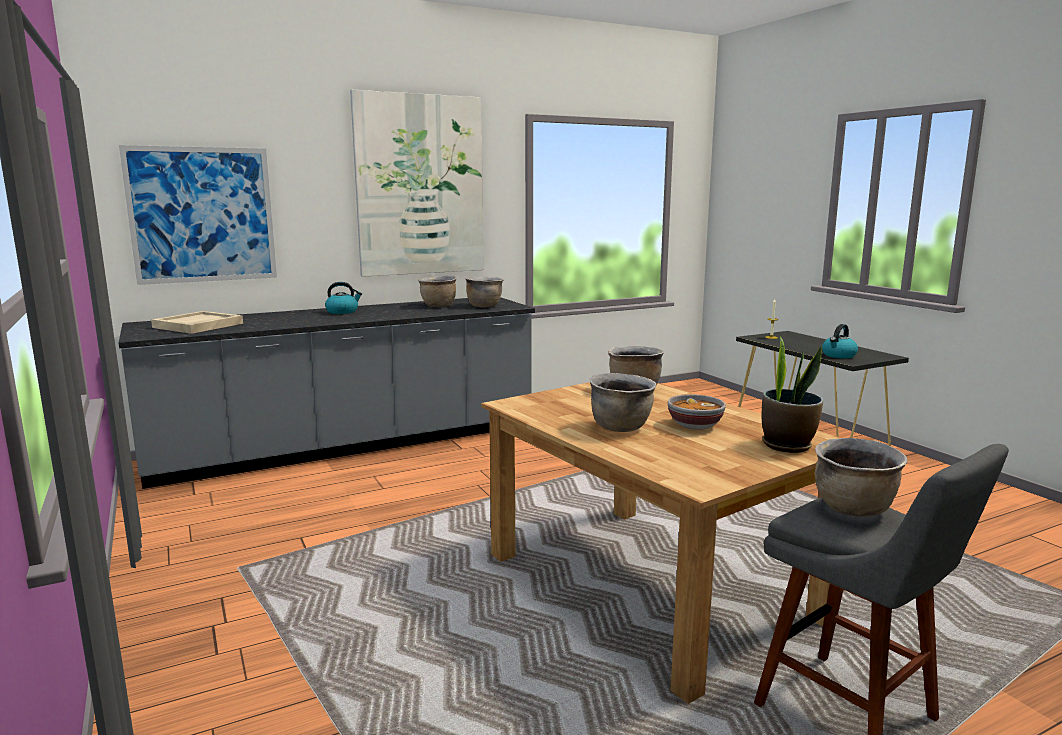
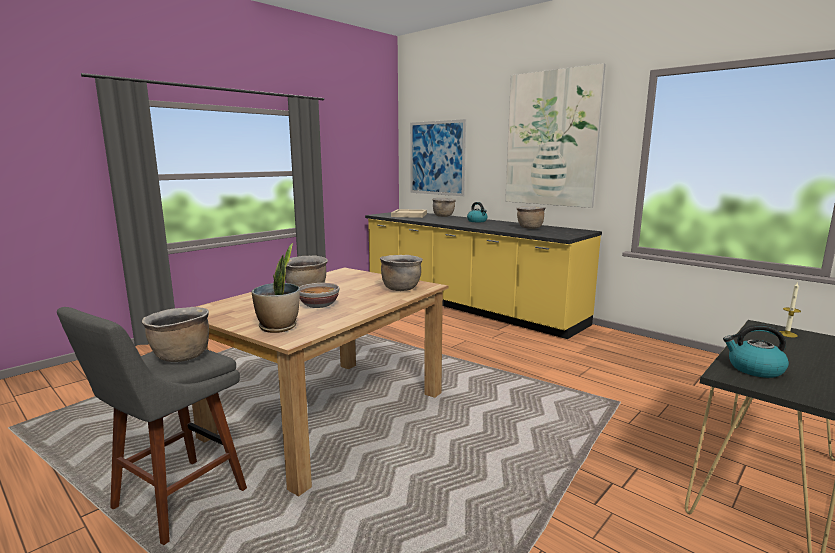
camera: 70 degrees right, 0 degrees up
grey counter [119,297,535,489] -> yellow counter [365,212,602,339]
brown cooking pot [466,277,503,307] -> brown cooking pot moved to [432,198,456,217]

